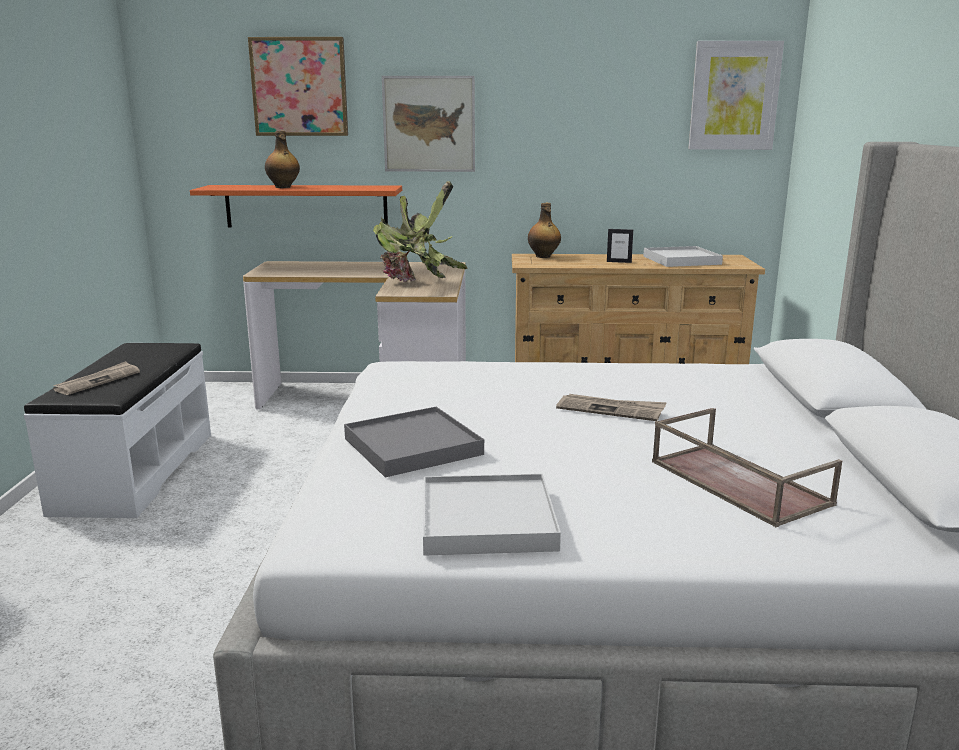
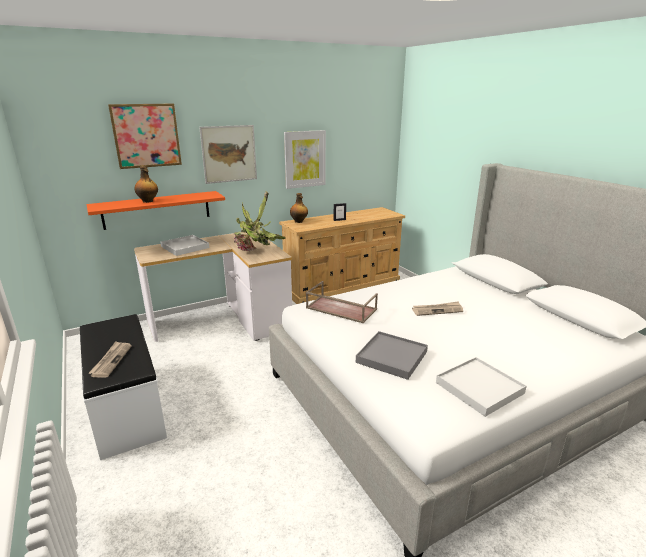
camera: 30 degrees left, 5 degrees up
white tray [643,246,723,267] -> white tray moved to [161,235,209,256]
brown tray [652,408,842,527] -> brown tray moved to [306,281,378,324]
picture [688,41,784,150] -> picture moved to [284,130,326,189]

